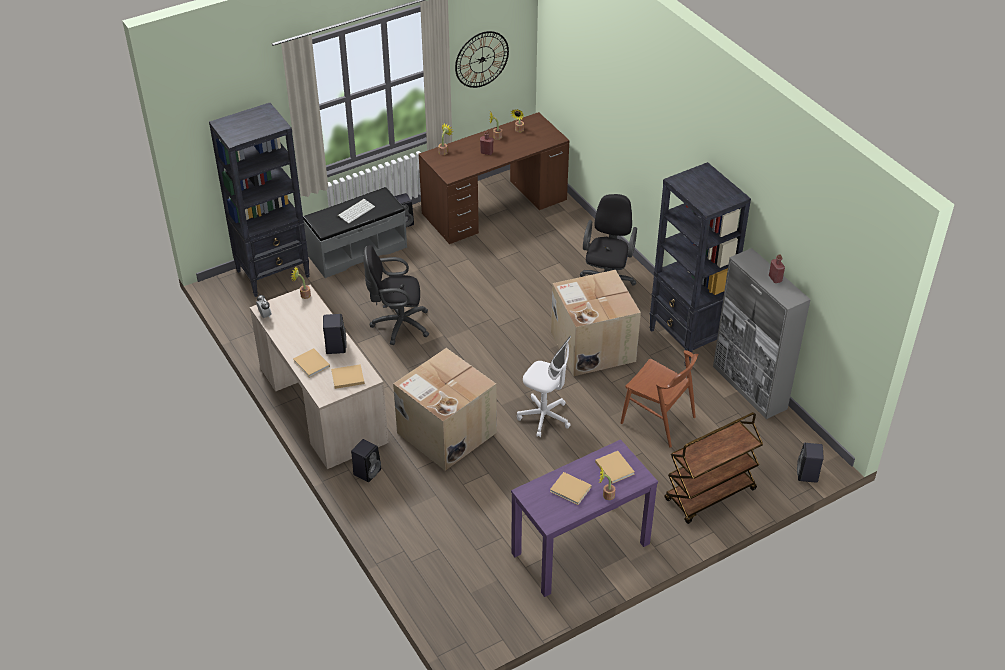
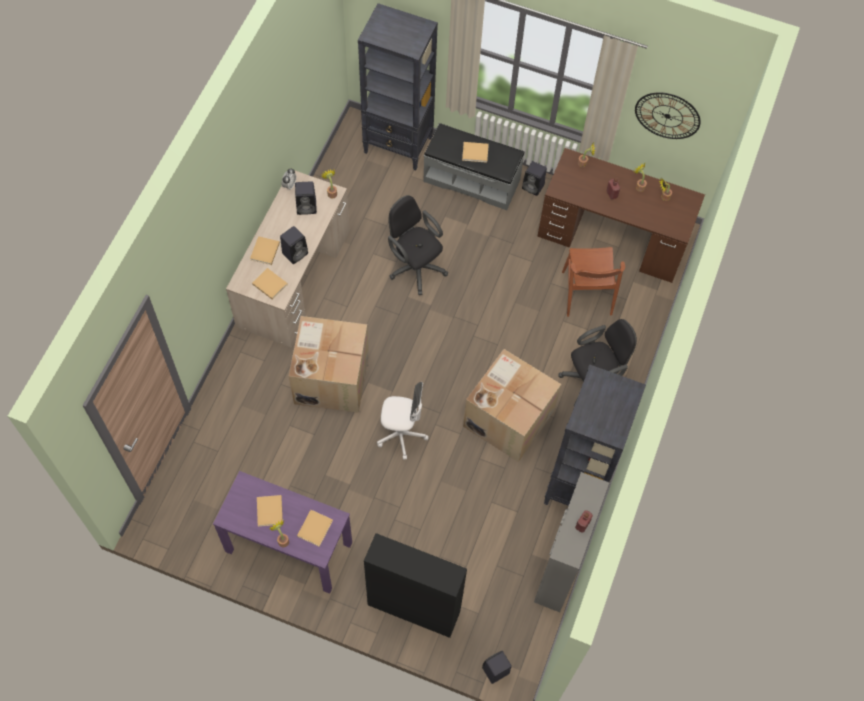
camera: 50 degrees right, 20 degrees up
keyboard [337,199,375,223] -> beige book [462,142,489,163]
black speaker [351,439,381,482] -> black speaker moved to [295,181,317,215]
white office chair [517,336,571,437] -> white office chair turned 75 degrees counterclockwise [377,382,429,460]
brown chair [621,350,698,448] -> brown chair moved to [562,247,625,317]
brown cart [665,412,763,524] -> black cabinet [364,533,467,638]

